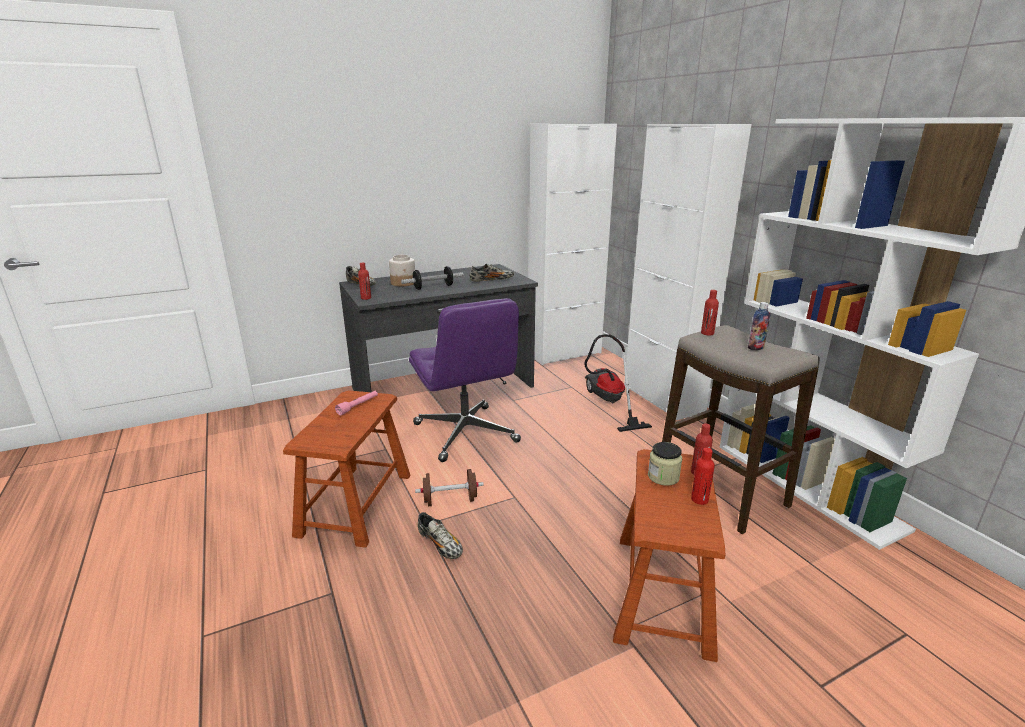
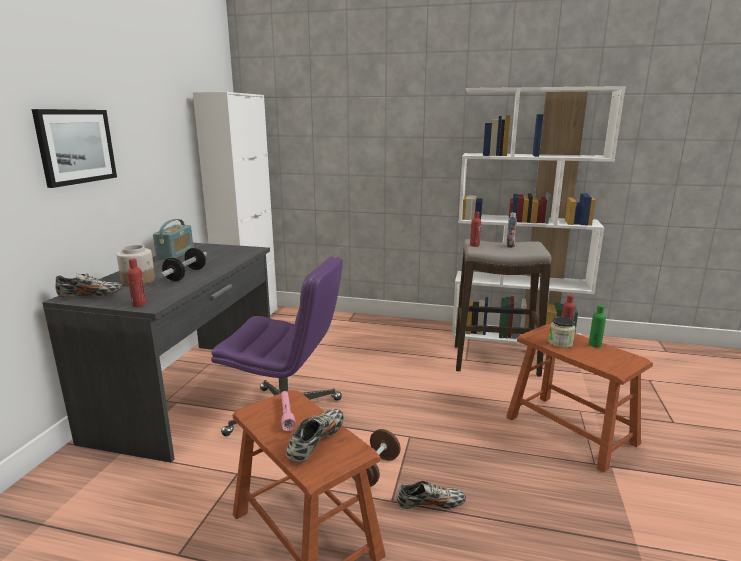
camera: 50 degrees left, 5 degrees down
shoe [470,264,514,282] -> shoe moved to [286,409,344,463]
vacuum cleaner [584,334,652,432] -> none
white cabinet [624,124,751,420] -> none
red bottle [691,448,715,505] -> green bottle [589,305,606,347]
none -> picture [32,109,117,188]
none -> radio [153,219,194,260]

